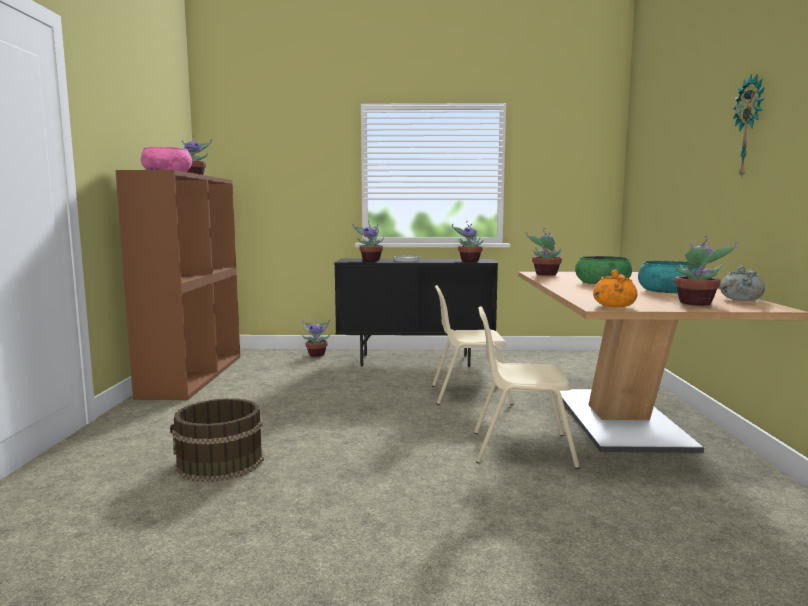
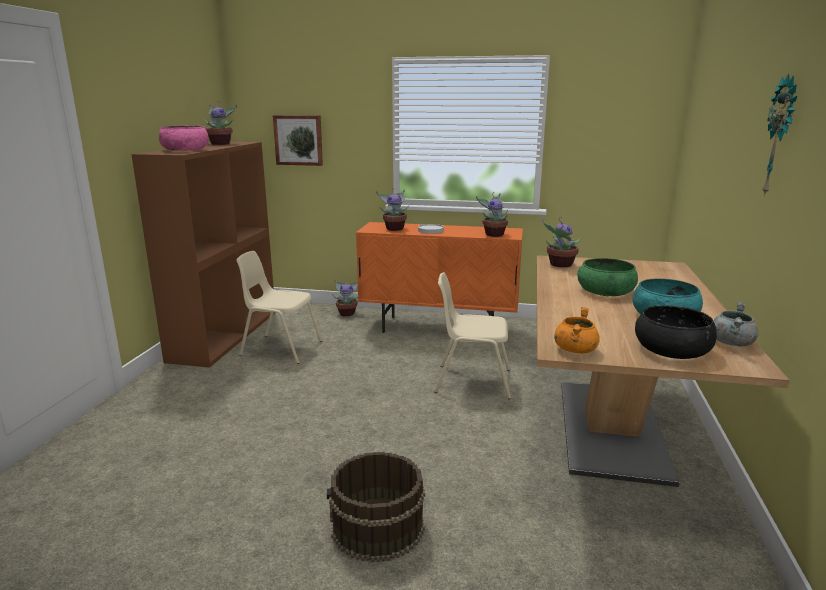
camera: 10 degrees right, 10 degrees up
brown bucket [170,398,264,482] -> brown bucket moved to [327,452,425,562]
black cabinet [334,259,498,367] -> orange cabinet [356,222,523,333]
beige chair [474,306,580,469] -> beige chair moved to [237,251,323,364]
potted plant [674,235,738,306] -> black bowl [635,305,717,359]
none -> picture [273,115,323,166]

